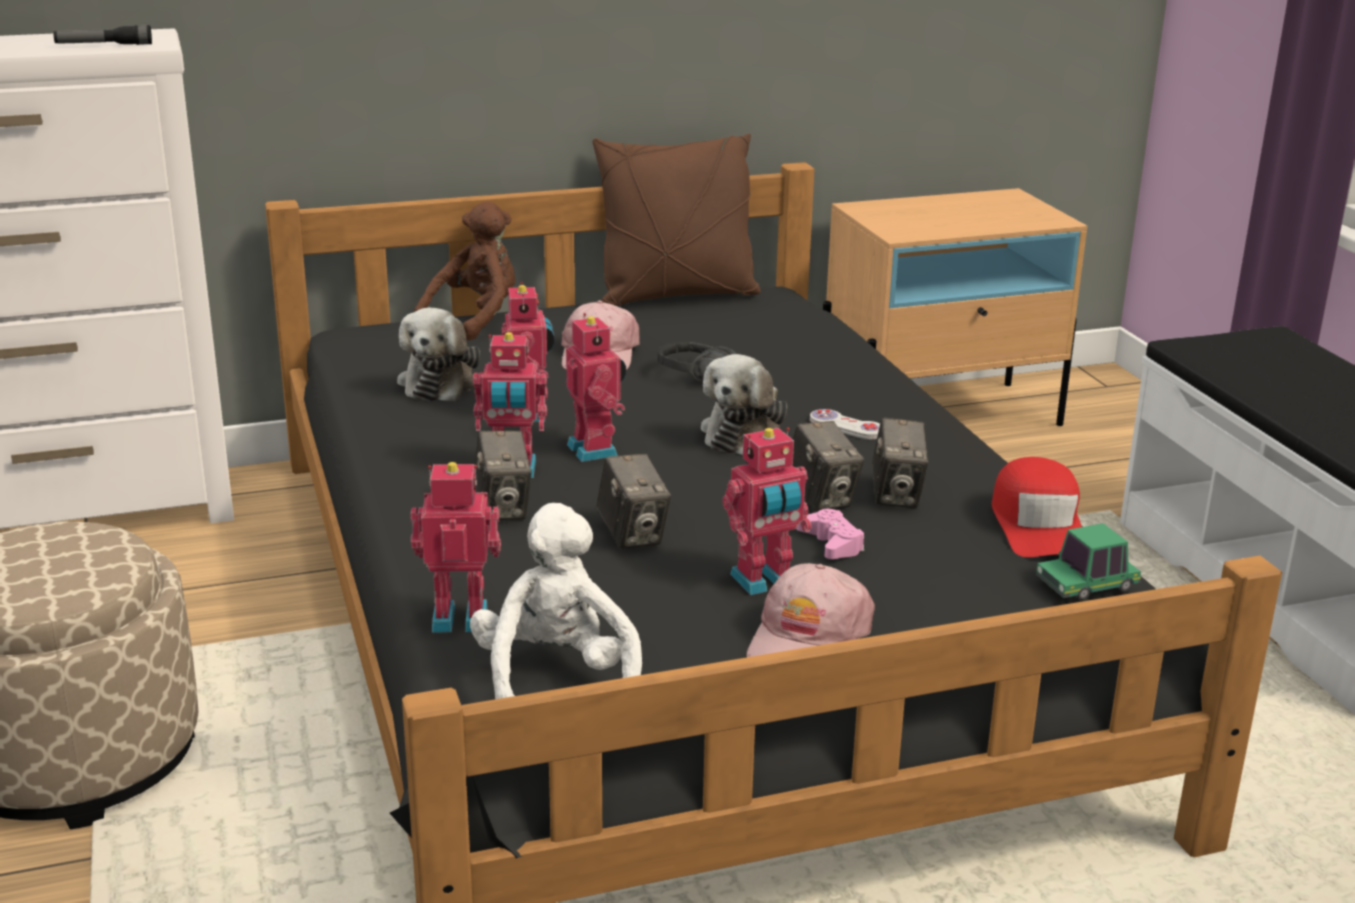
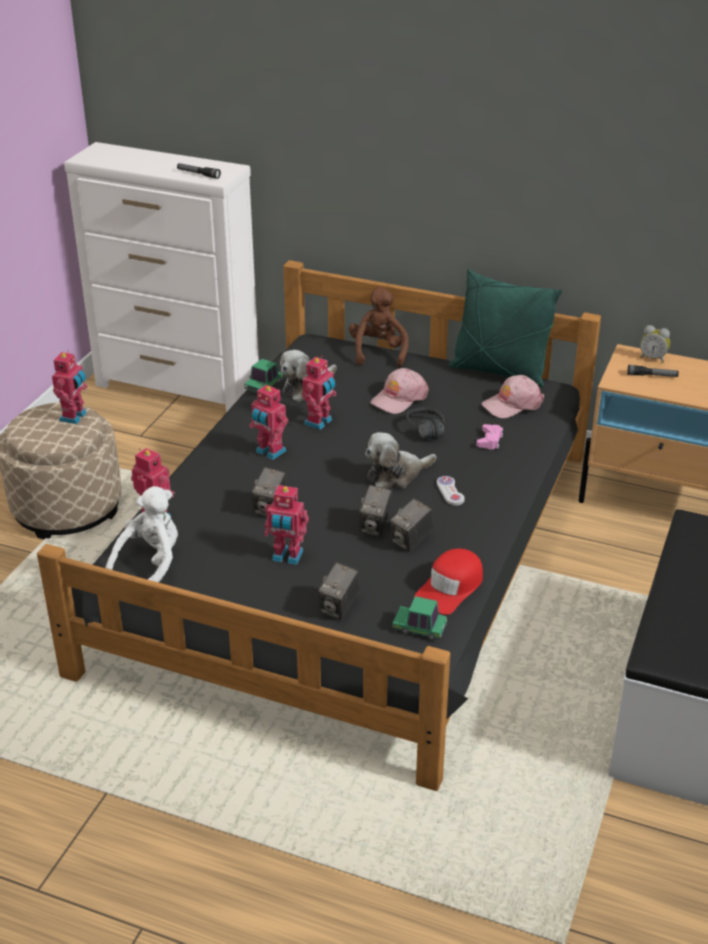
camera: 40 degrees right, 10 degrees up
brown plush toy [414,202,515,340] -> brown plush toy turned 75 degrees counterclockwise [349,286,408,367]
camera [475,431,531,520] -> camera moved to [318,562,359,620]
toy robot [566,313,626,462] -> toy robot moved to [52,350,88,424]
brown pillow [593,134,761,306] -> green pillow [449,269,562,387]
pink cap [747,563,875,657] -> pink cap moved to [481,375,544,418]
pink game controller [797,509,864,559] -> pink game controller moved to [476,424,503,449]
none -> toy car [244,359,283,393]
none -> flashlight [627,365,679,377]
none -> alarm clock [640,325,670,363]

